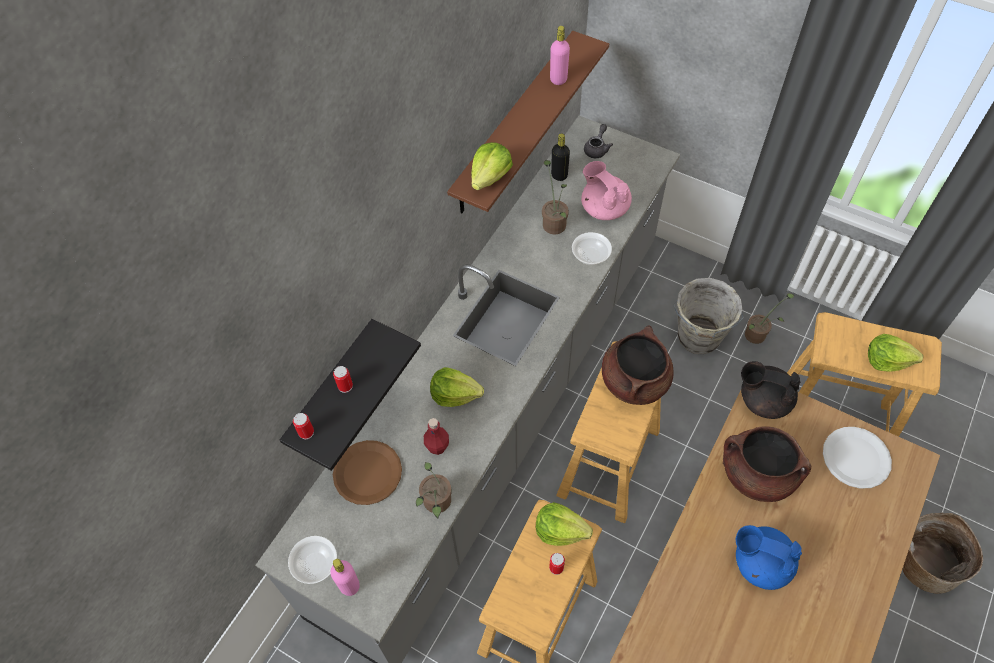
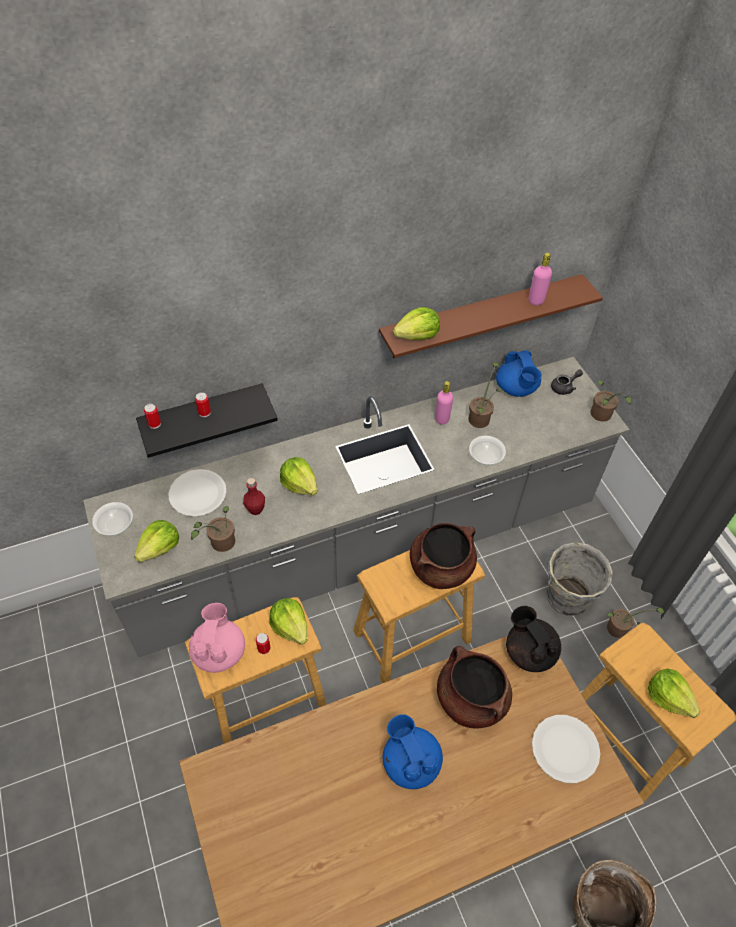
camera: 35 degrees right, 5 degrees down
pink bottle [331,559,360,596] -> pink bottle moved to [435,381,453,425]
brown plate [333,440,402,505] -> white plate [168,469,227,517]
black bottle [551,133,570,181] -> blue teapot [496,350,542,397]
pink teapot [581,161,632,220] -> pink teapot moved to [189,603,245,673]
none -> lettuce [134,520,179,562]
none -> potted plant [591,381,632,422]

